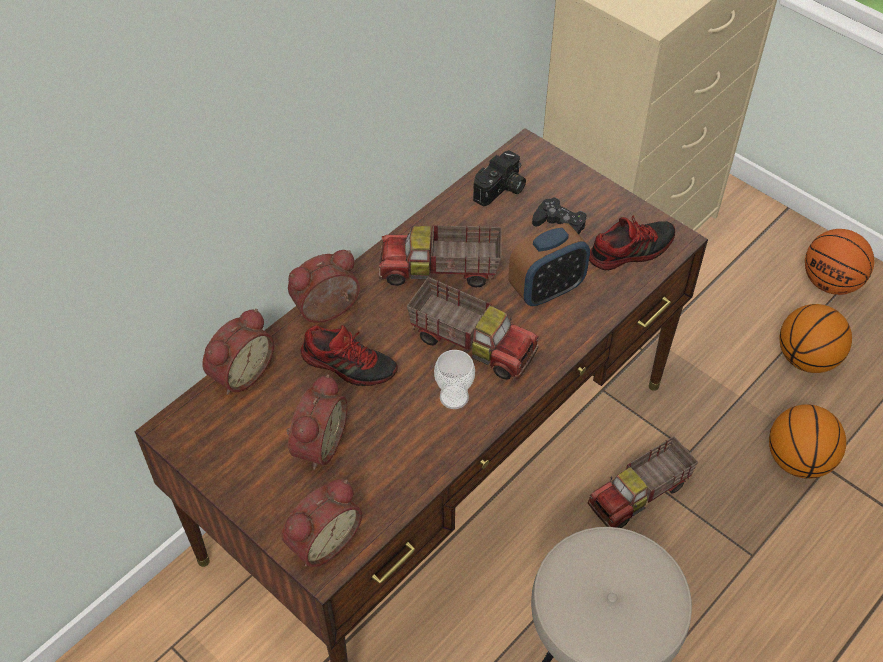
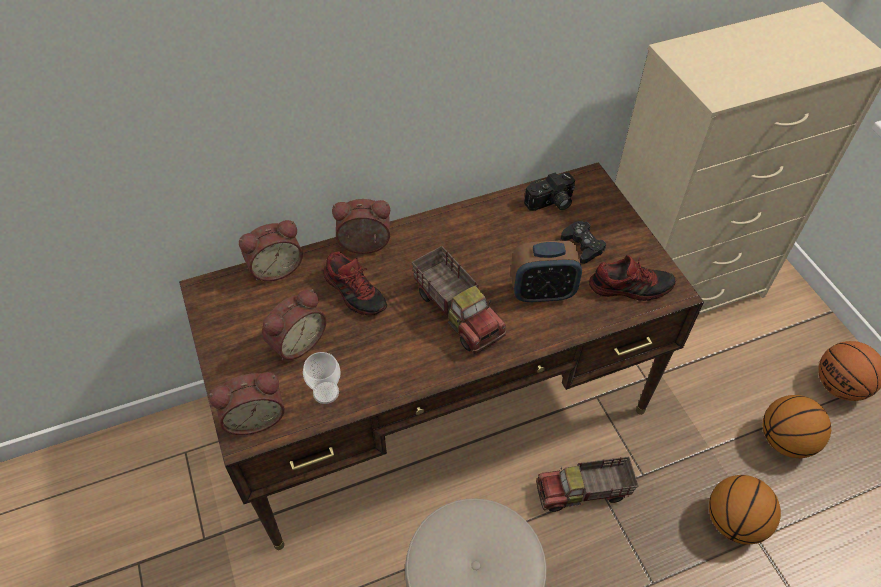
camera: 25 degrees right, 0 degrees up
toy truck [379,225,502,288] -> none
cup [434,350,475,409] -> cup moved to [303,352,341,404]

